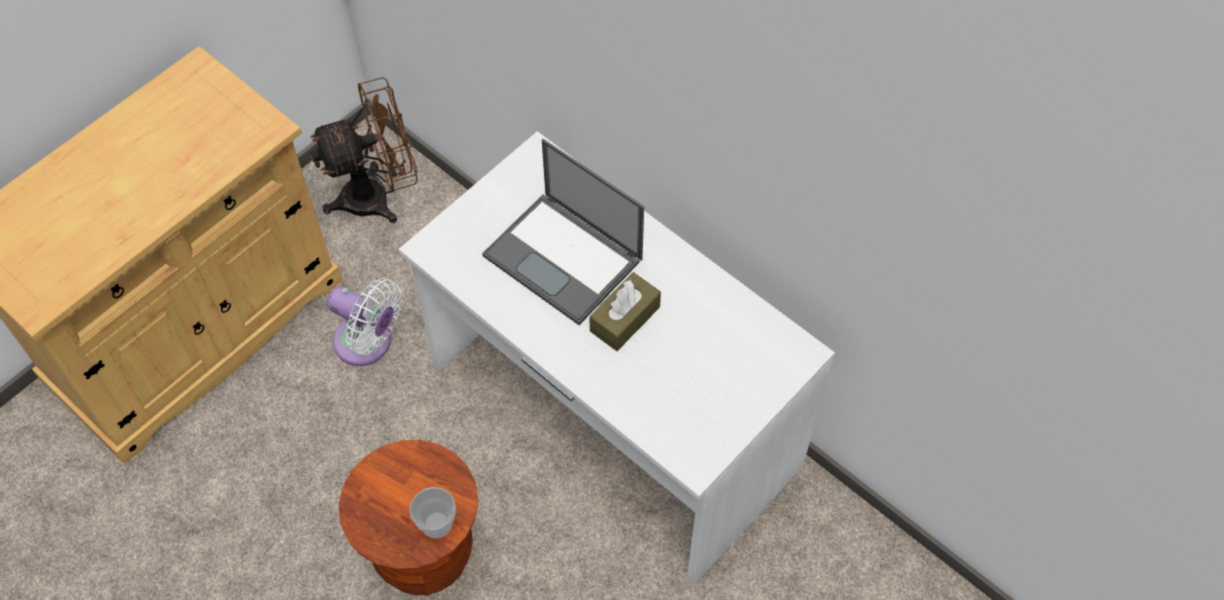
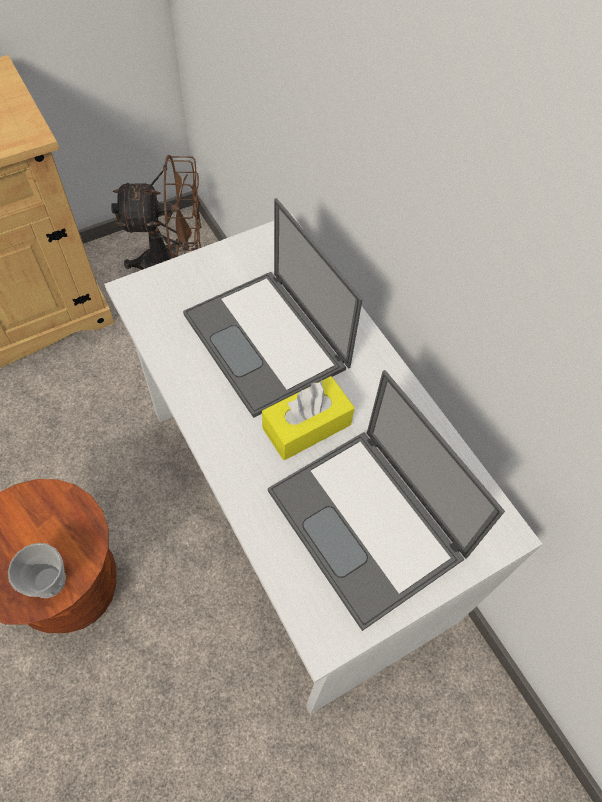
camera: 15 degrees right, 0 degrees up
white fan [327,278,402,366] -> none
brown tissue box [589,272,661,351] -> yellow tissue box [262,376,355,460]
none -> laptop [268,370,505,631]

